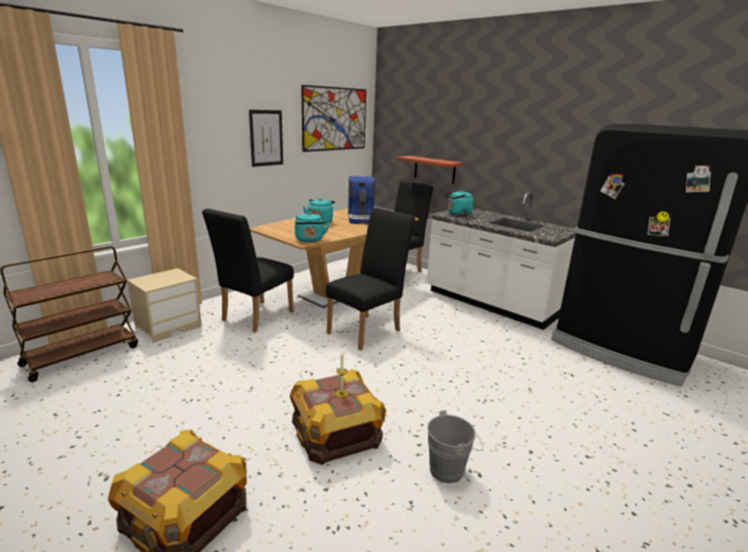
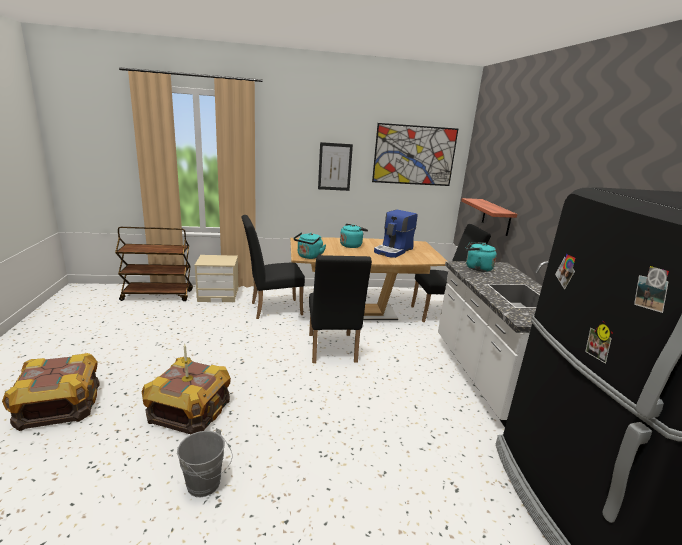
camera: 40 degrees right, 0 degrees up
black chair [326,207,415,350] -> black chair turned 90 degrees clockwise [309,255,372,363]

